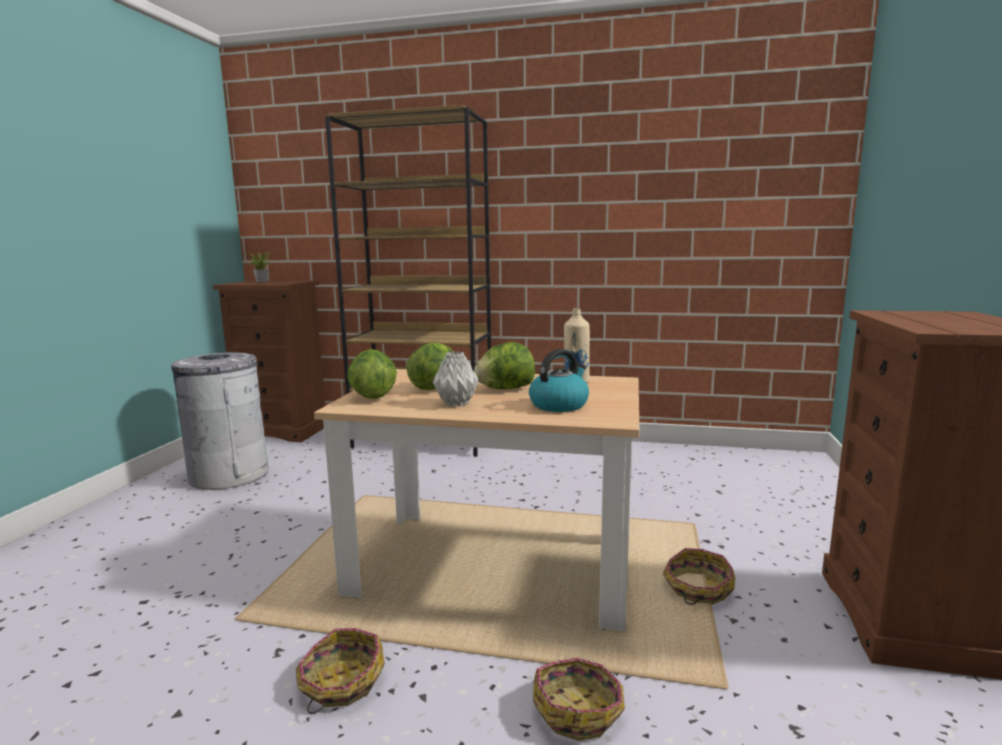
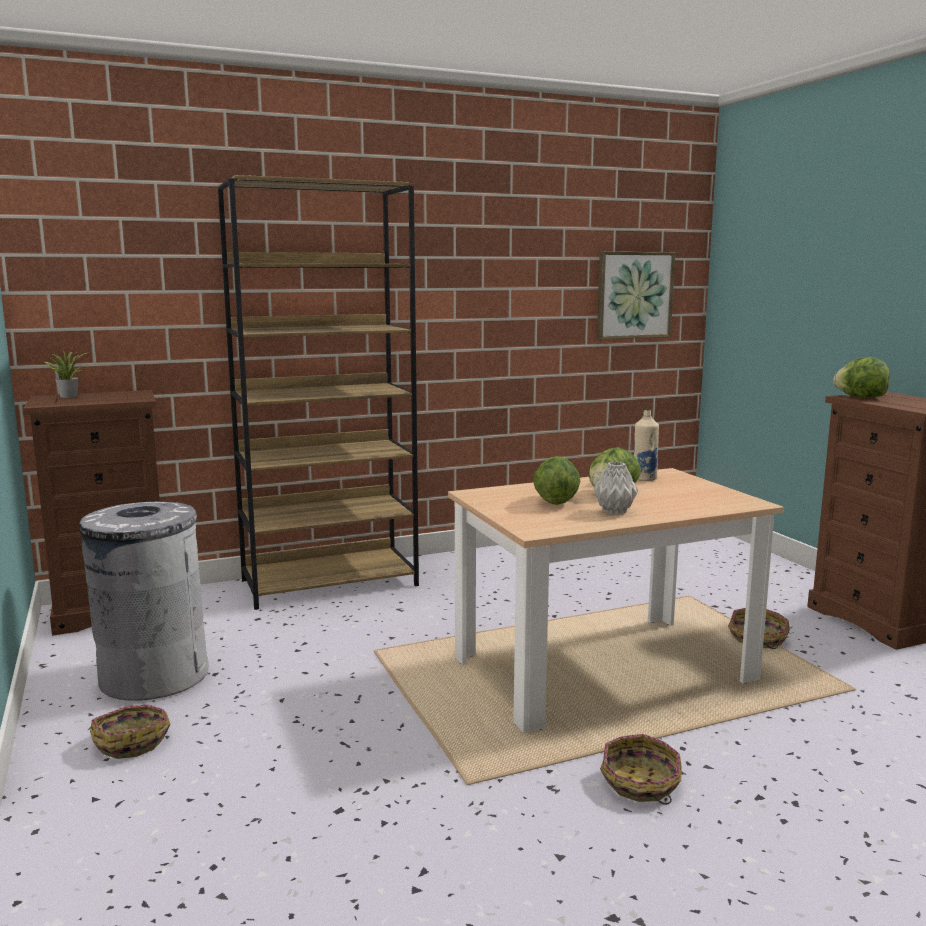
camera: 35 degrees left, 0 degrees up
lettuce [347,349,397,399] -> lettuce moved to [833,357,890,398]
kettle [529,349,589,412] -> none
basket [533,658,625,741] -> basket moved to [90,705,170,759]
none -> picture [597,252,675,339]

